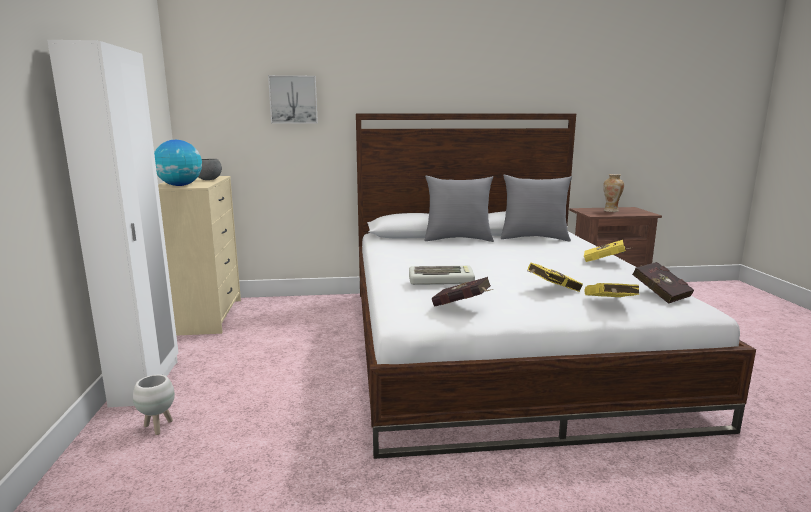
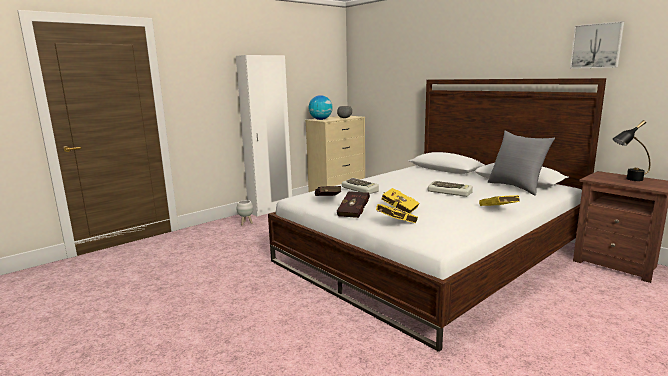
camera: 55 degrees right, 0 degrees up
picture [268,75,318,124] -> picture moved to [570,21,624,69]
grey pillow [425,176,494,242] -> none
vase [603,174,624,212] -> black table lamp [613,120,650,181]
red book [632,262,694,304] -> red book moved to [336,192,370,218]
none -> keyboard [428,181,473,197]

